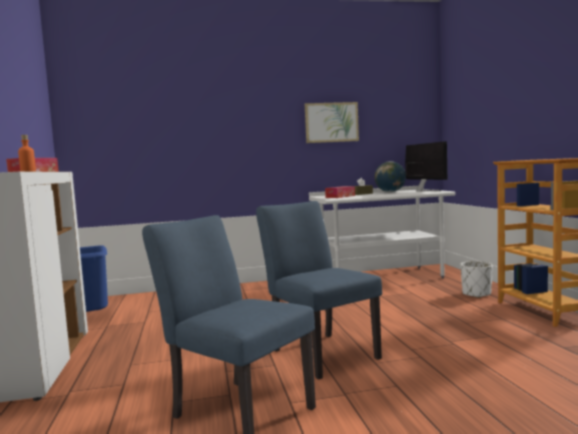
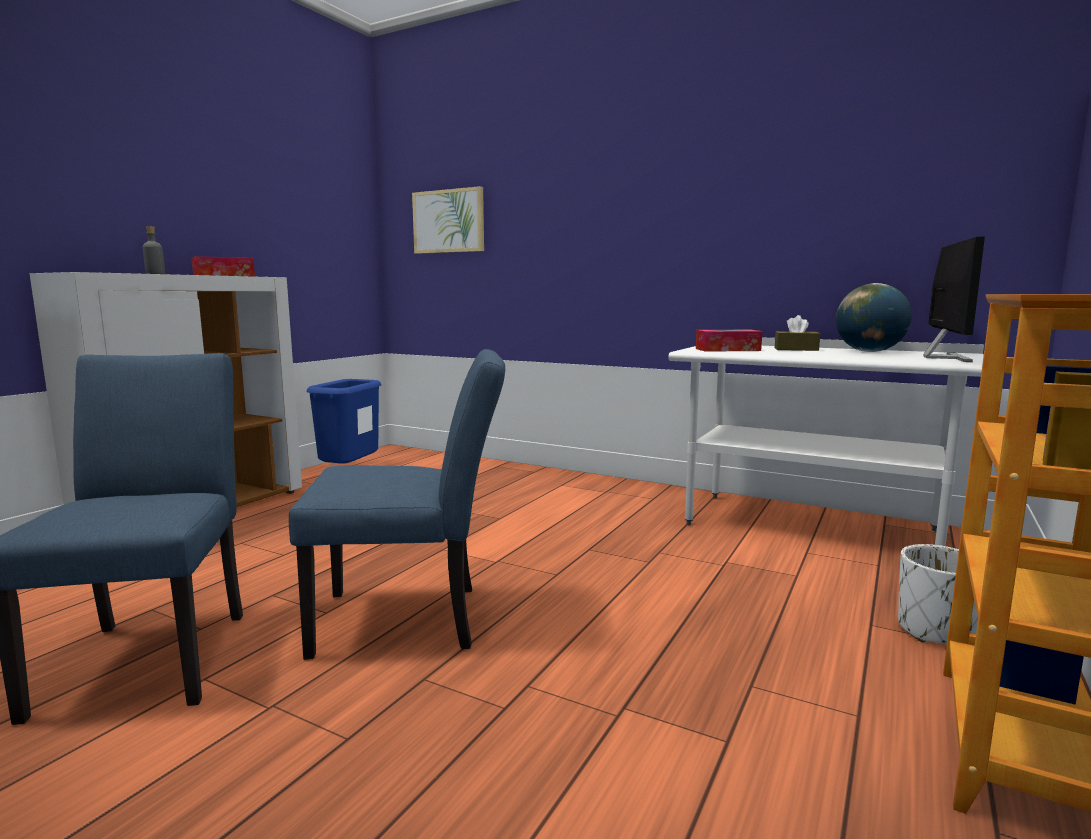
camera: 40 degrees right, 5 degrees up
orange bottle [18,135,36,172] -> grey bottle [143,226,165,274]
blue chair [256,201,382,380] -> blue chair turned 75 degrees clockwise [289,349,505,660]
picture [305,102,359,143] -> picture moved to [412,186,484,254]

